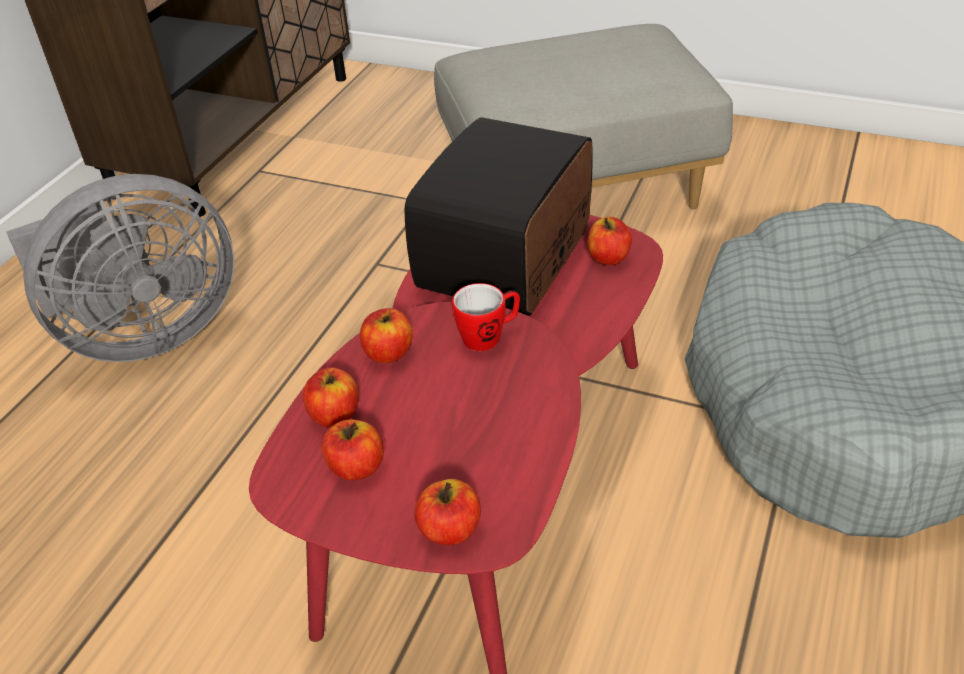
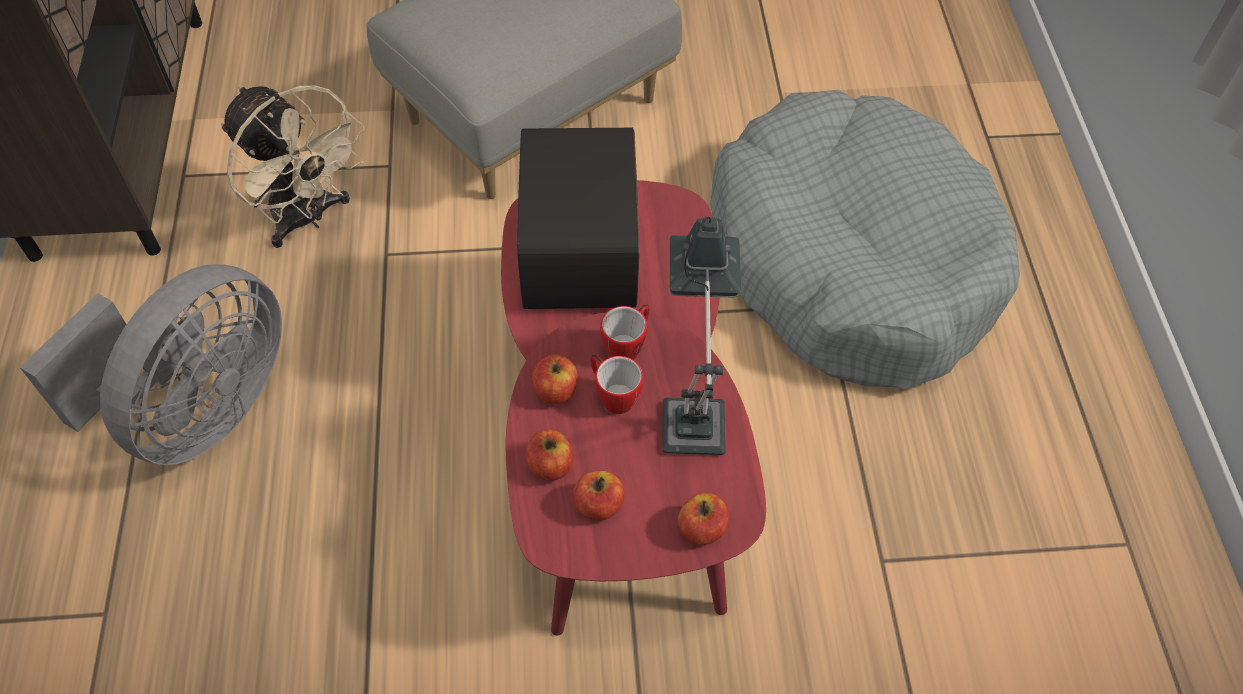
camera: 30 degrees left, 15 degrees up
apple [587,217,632,265] -> none
none -> beige fan [221,86,365,248]
none -> mug [590,355,643,414]
none -> table lamp [662,217,741,455]

